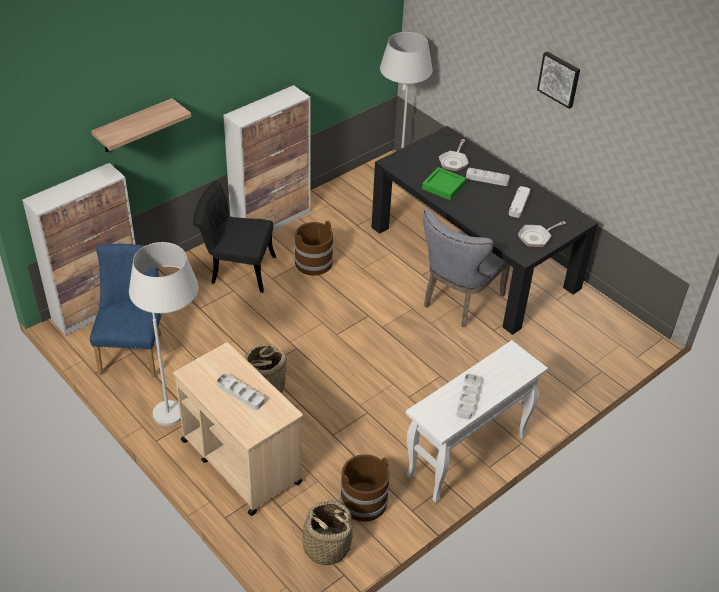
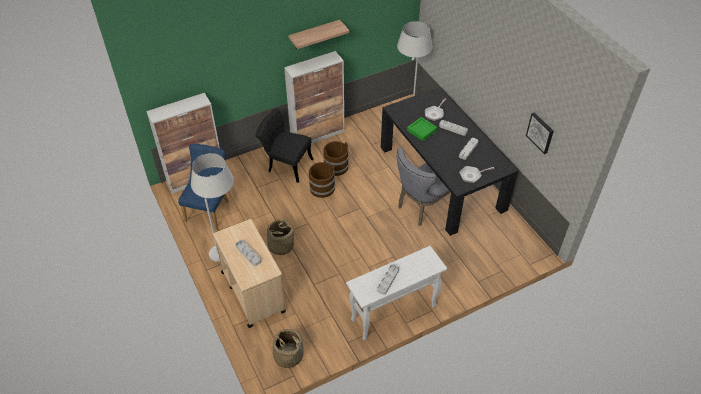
camera: 15 degrees right, 5 degrees up
shelf [91,98,191,152] -> shelf moved to [288,20,349,49]
brown bucket [340,454,390,522] -> brown bucket moved to [309,162,335,198]
picture [537,52,580,109] -> picture moved to [526,112,554,154]

